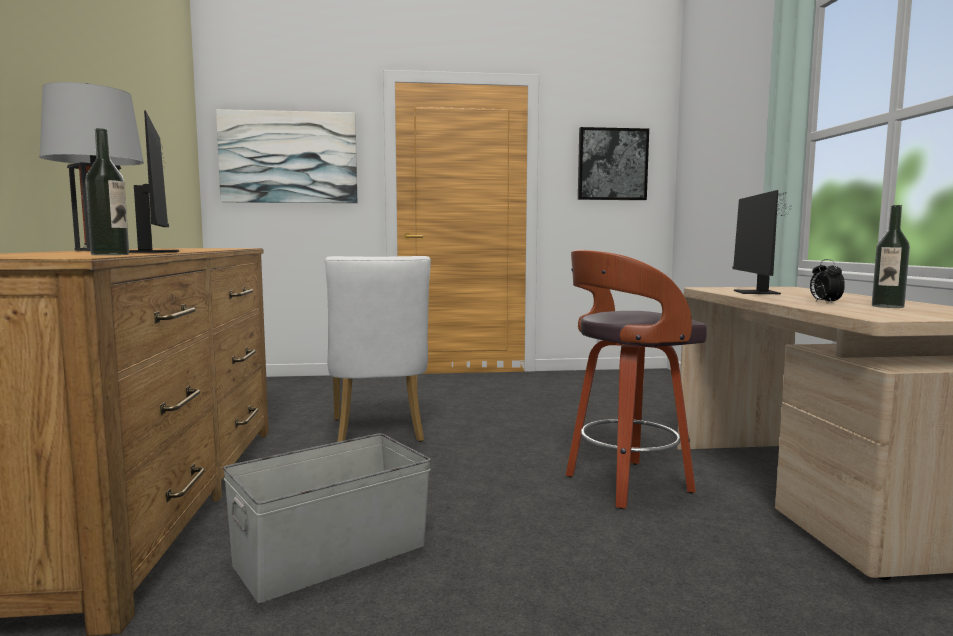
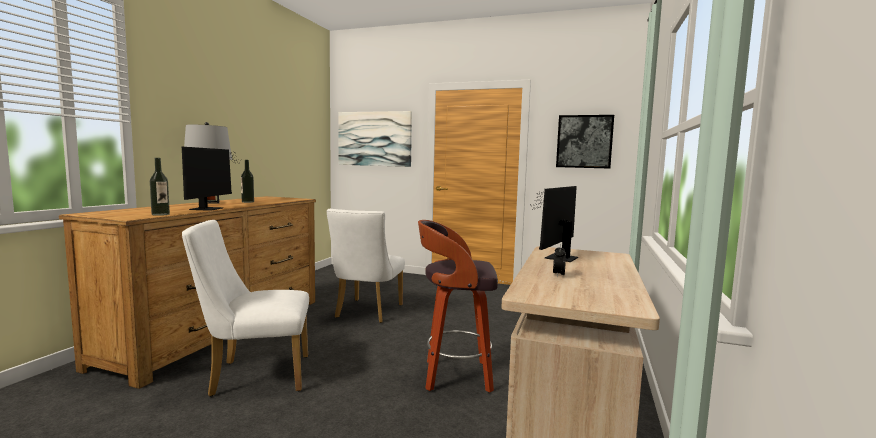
camera: 25 degrees right, 0 degrees up
grey storage box [223,433,431,603] -> white chair [182,220,309,396]
bottle [872,205,910,308] -> bottle moved to [241,160,254,203]

